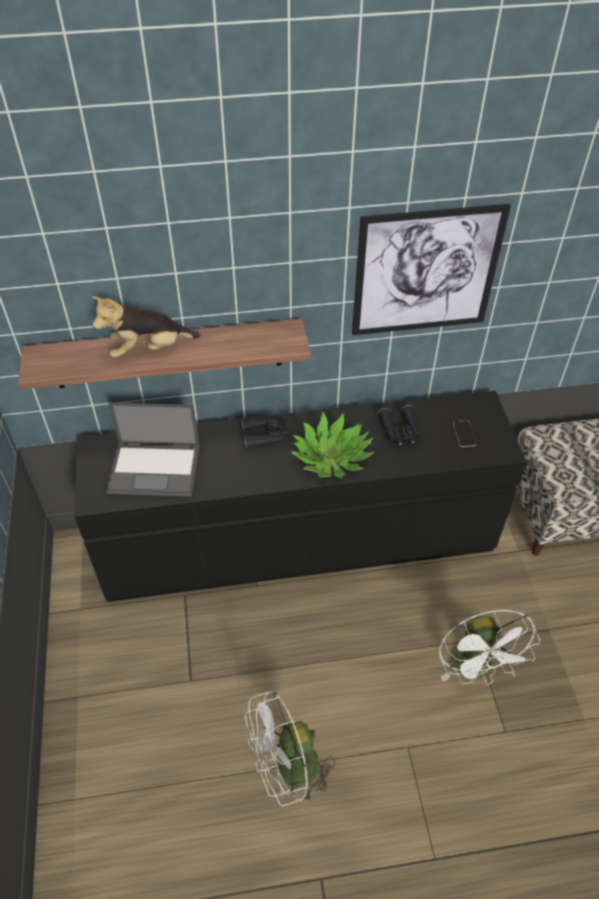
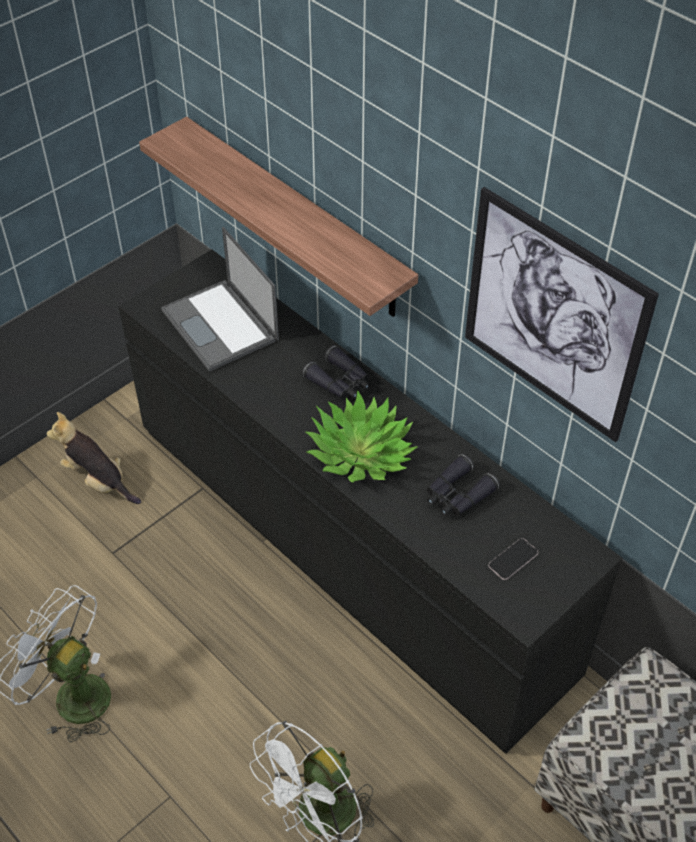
camera: 55 degrees right, 0 degrees up
plush toy [92,296,200,358] -> plush toy moved to [47,412,141,504]

